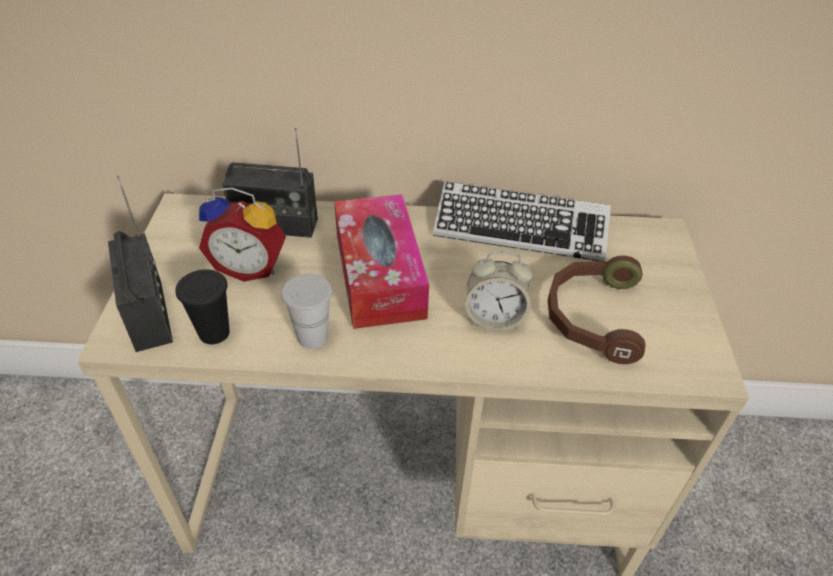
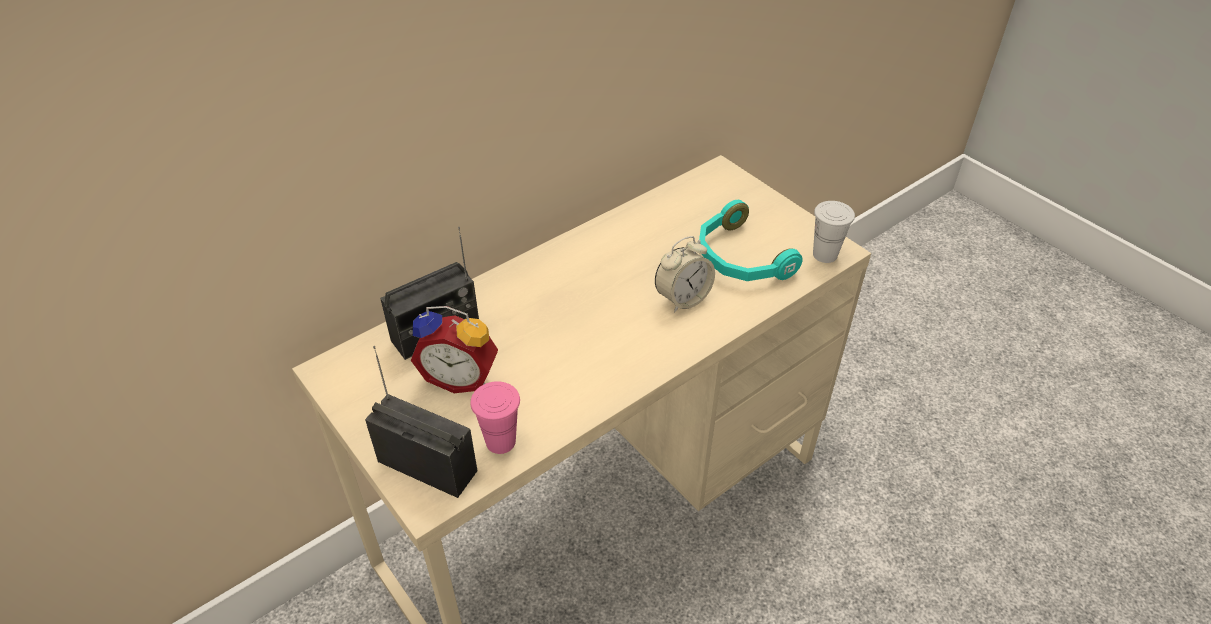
camera: 40 degrees left, 0 degrees up
black cup [175,269,230,344] -> pink cup [471,381,520,454]
alarm clock [199,187,286,282] -> alarm clock turned 45 degrees clockwise [411,306,498,393]
white cup [281,274,332,349] -> white cup moved to [813,201,855,263]
tissue box [334,194,429,329] -> none
keyboard [433,181,611,261] -> none
brown headphones [548,256,645,364] -> turquoise headphones [699,200,803,281]

